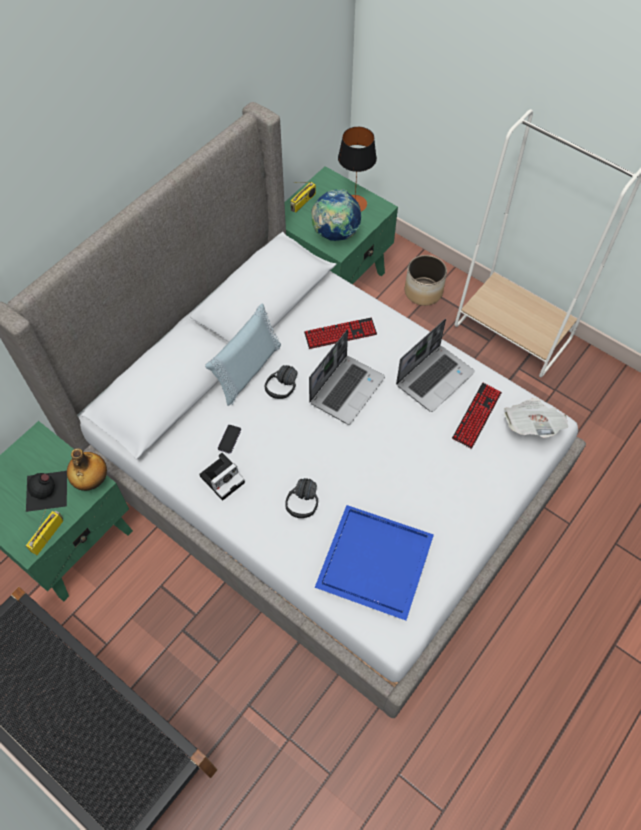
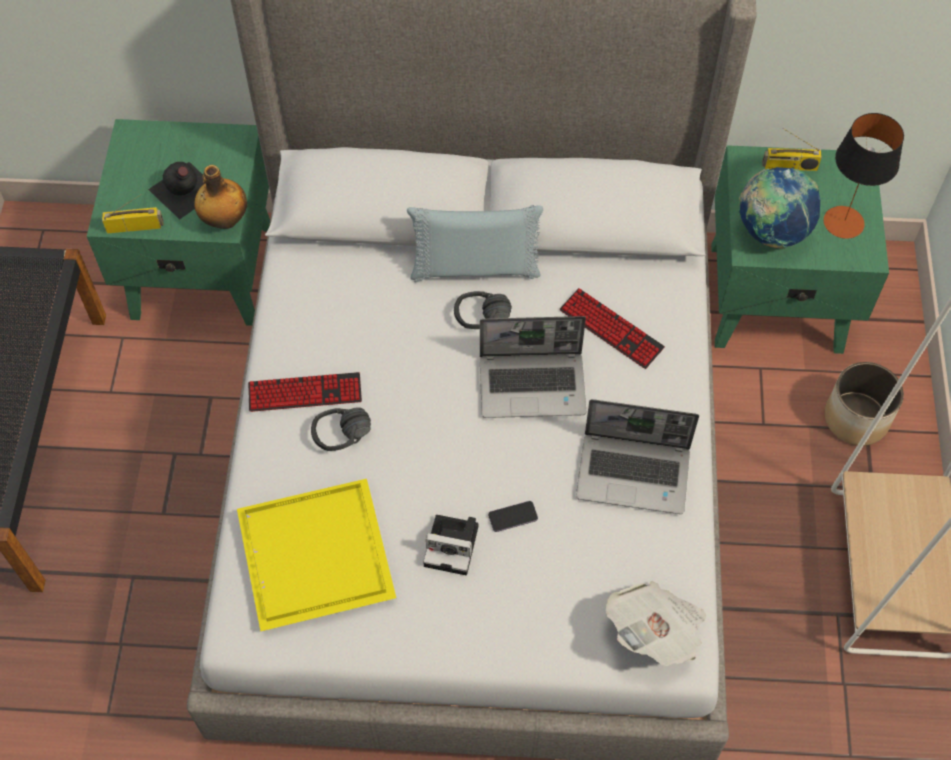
camera: 55 degrees right, 0 degrees up
camera [199,453,245,500] -> camera moved to [423,515,478,575]
phone [218,425,241,453] -> phone moved to [488,501,538,532]
blue tray [315,505,434,620] -> yellow tray [237,479,396,632]
keyboard [452,383,502,449] -> keyboard moved to [248,372,362,412]

